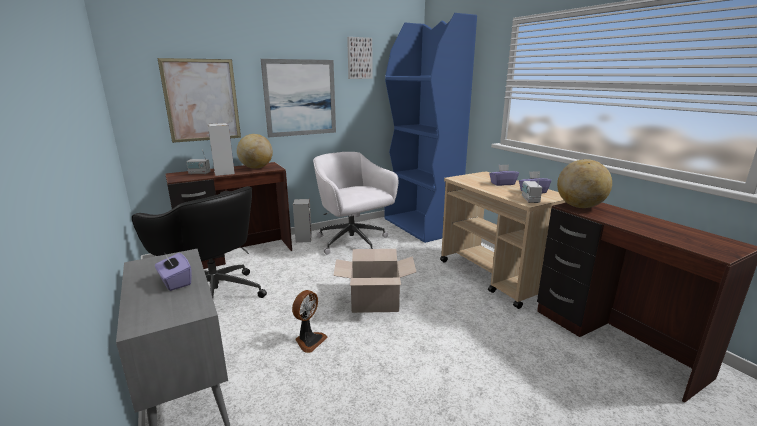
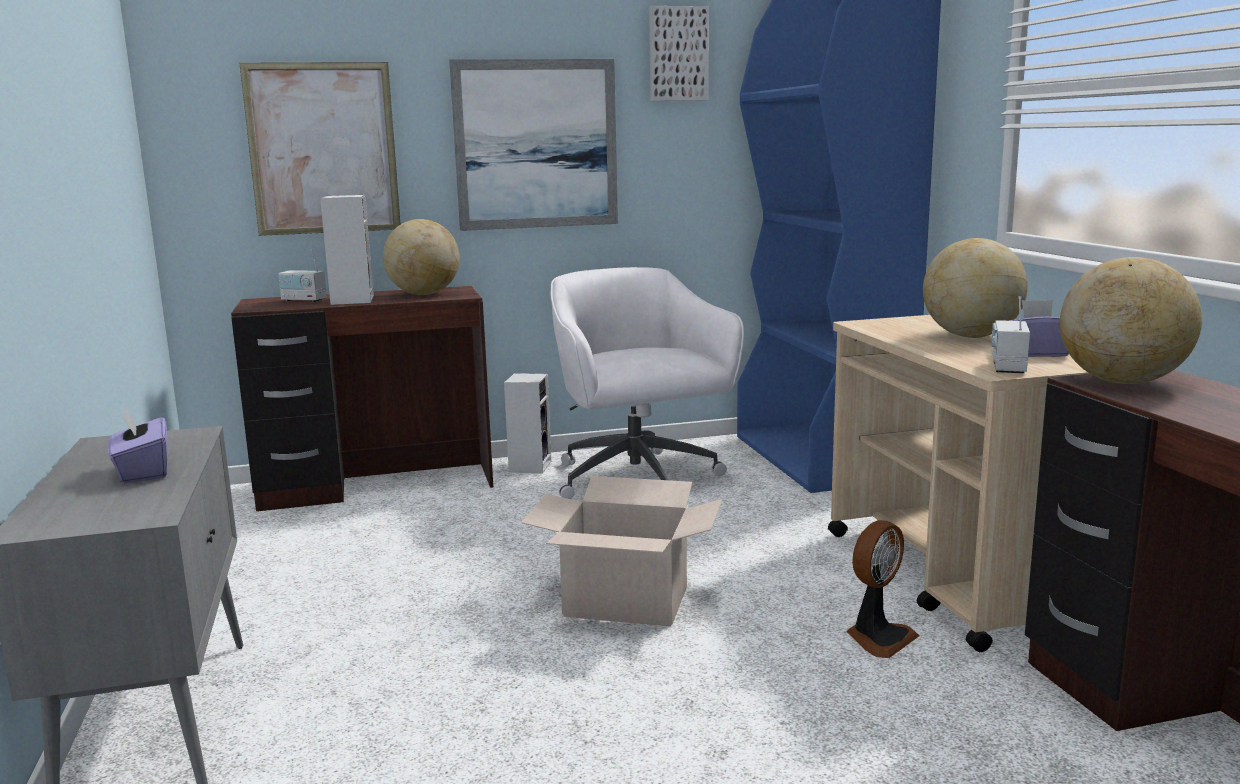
camera: 15 degrees right, 5 degrees down
black office chair [132,186,267,298] -> none
fan [292,290,328,353] -> fan moved to [847,520,920,658]
purple tissue box [489,164,519,186] -> globe [923,238,1028,338]

